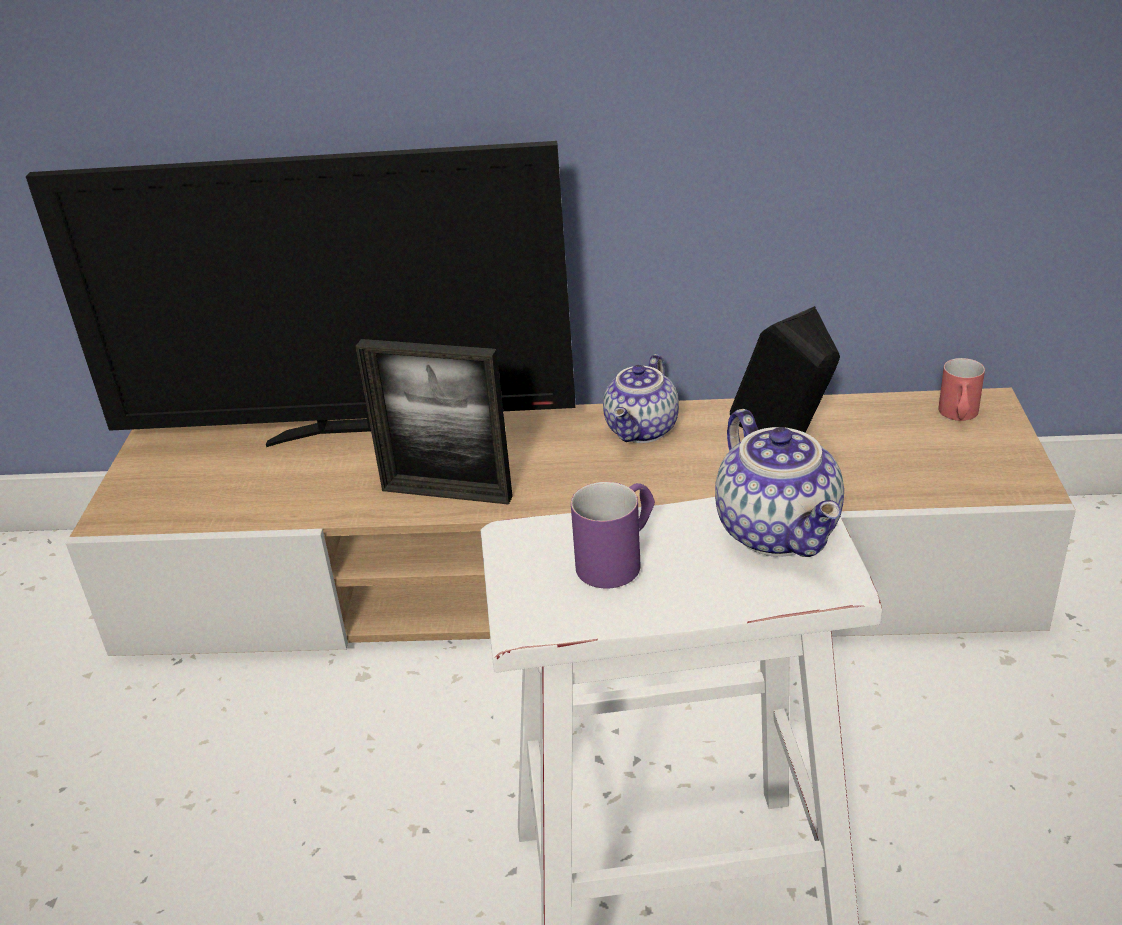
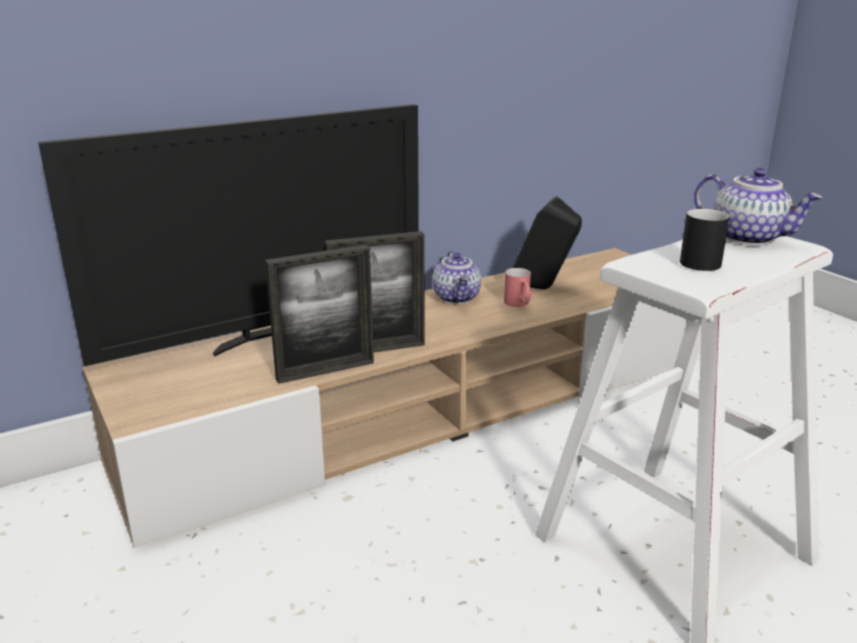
camera: 35 degrees left, 10 degrees down
purple mug [571,482,655,588] -> black mug [680,209,730,271]
red mug [938,358,985,421] -> red mug moved to [504,268,532,307]
none -> picture frame [265,245,374,384]

